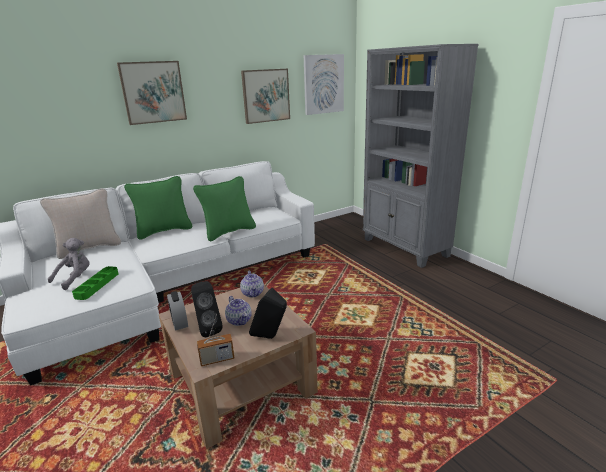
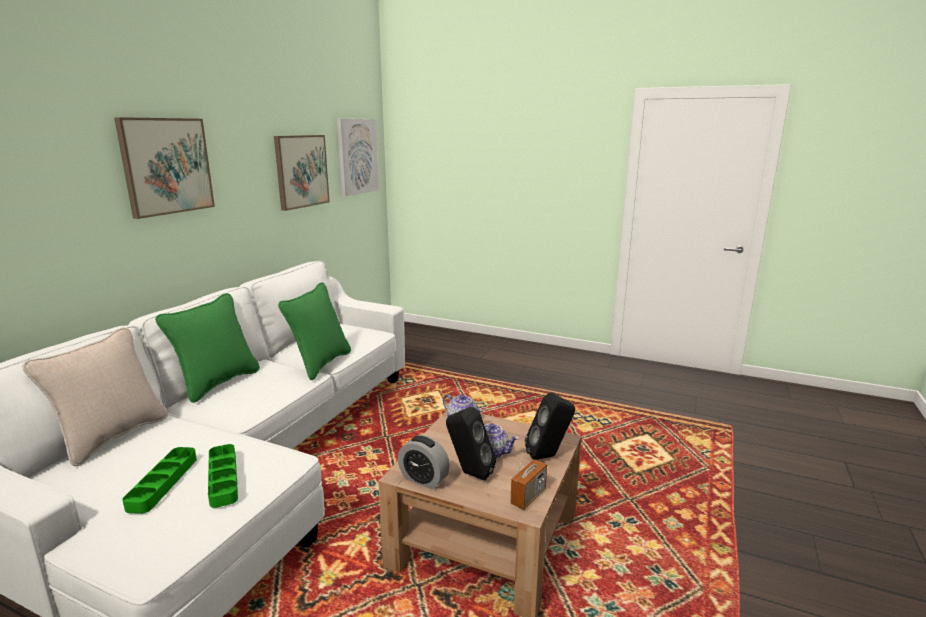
camera: 35 degrees left, 5 degrees down
grey plush toy [48,238,90,290] -> green tray [122,447,197,514]
grey bookcase [363,44,479,268] -> none

